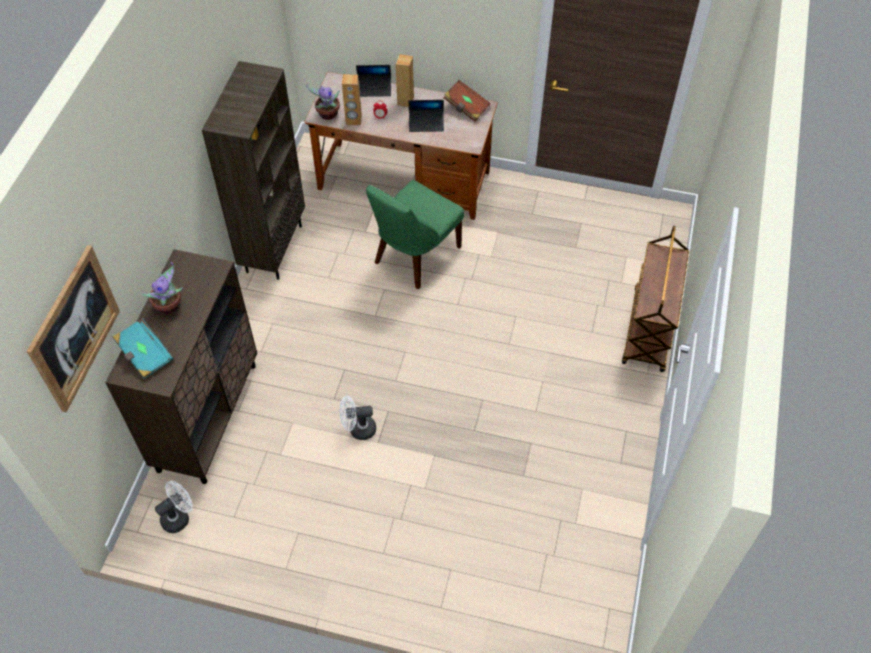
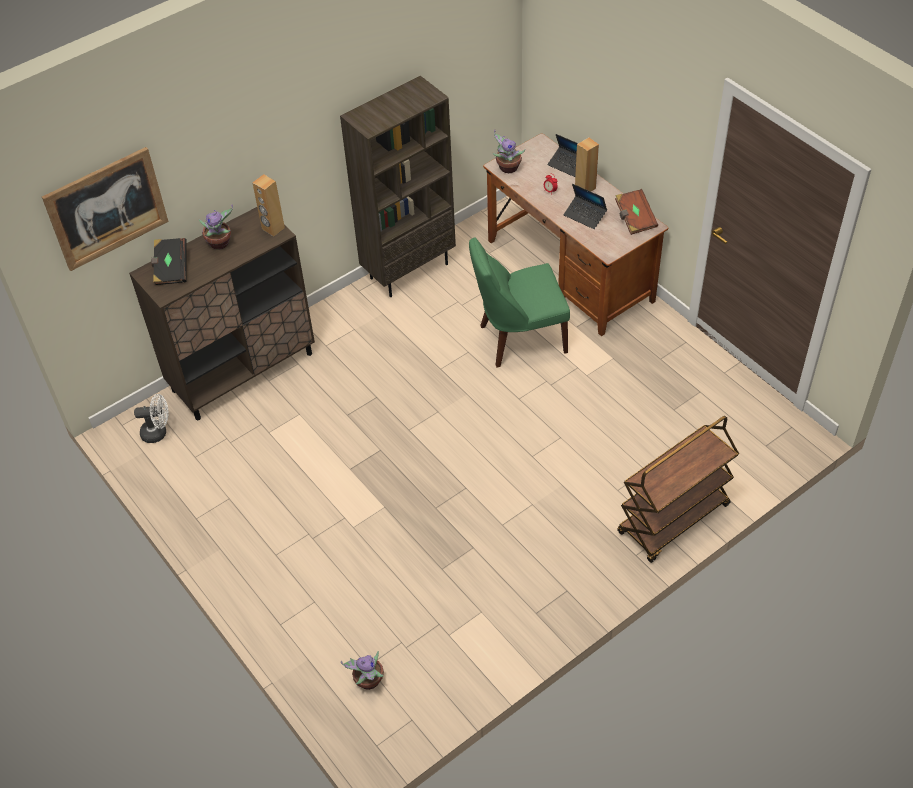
camera: 40 degrees right, 5 degrees down
turquoise book [113,318,173,379] -> black book [151,238,187,285]
white fan [339,396,376,440] -> none
brown speaker [342,74,362,125] -> brown speaker moved to [252,174,285,236]
none -> potted plant [341,651,384,690]

